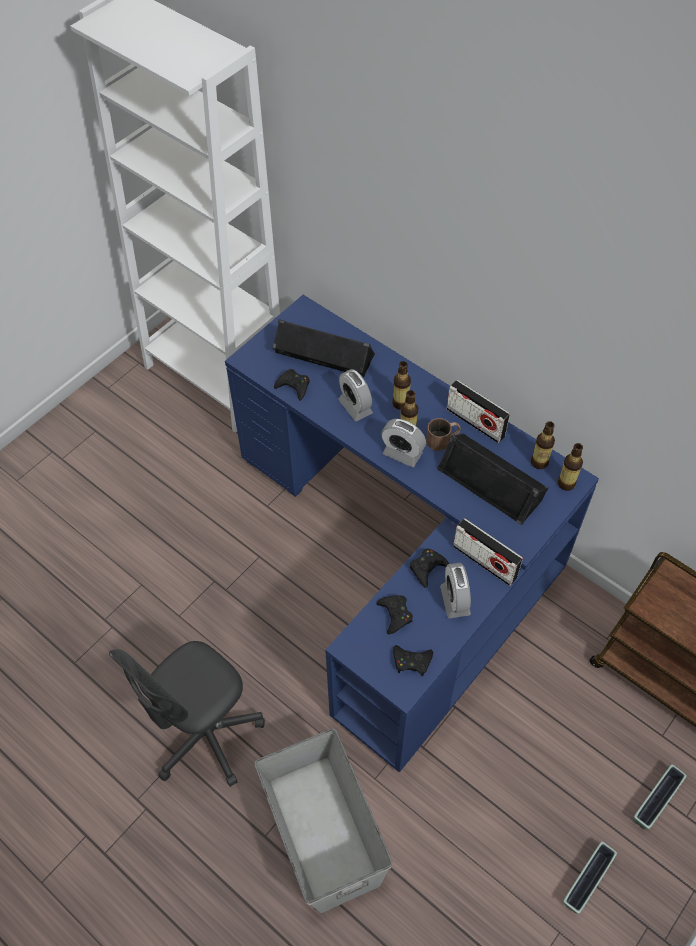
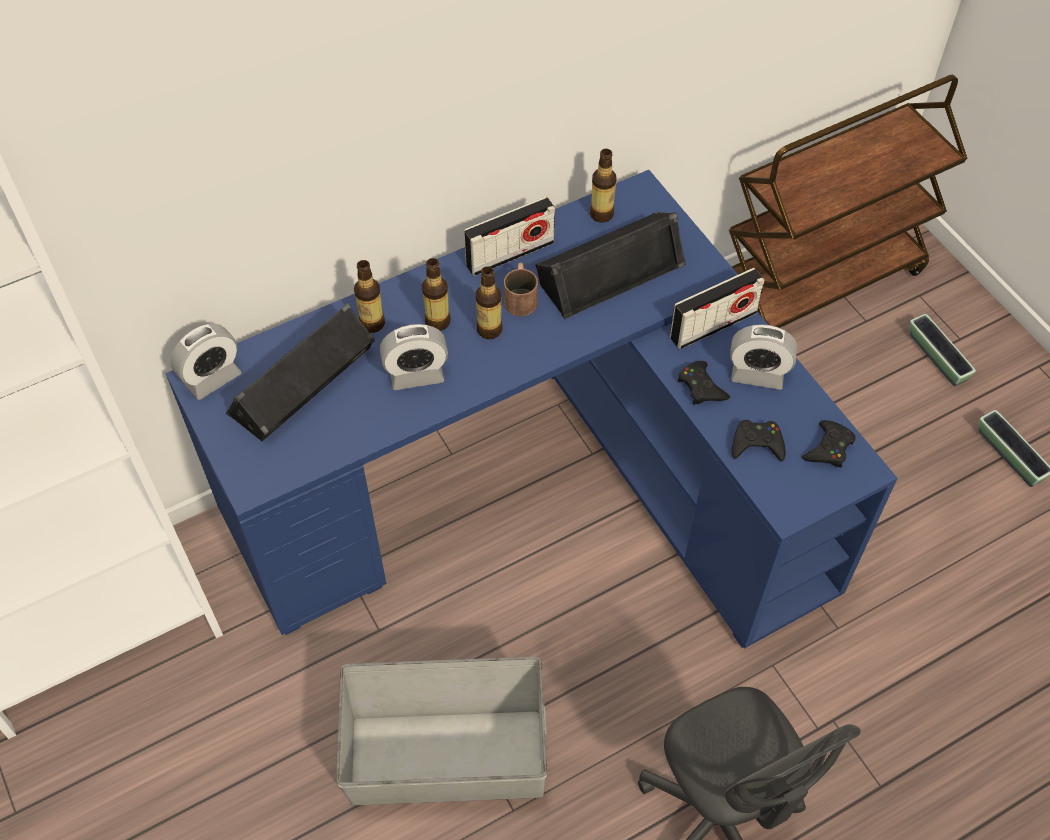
camera: 70 degrees left, 0 degrees up
grey storage box [254,728,392,913] -> grey storage box moved to [336,657,547,805]
black game controller [274,369,309,401] -> none
alarm clock [381,419,426,467] -> alarm clock moved to [170,324,242,400]
bottle [558,443,583,491] -> bottle moved to [354,260,385,333]

